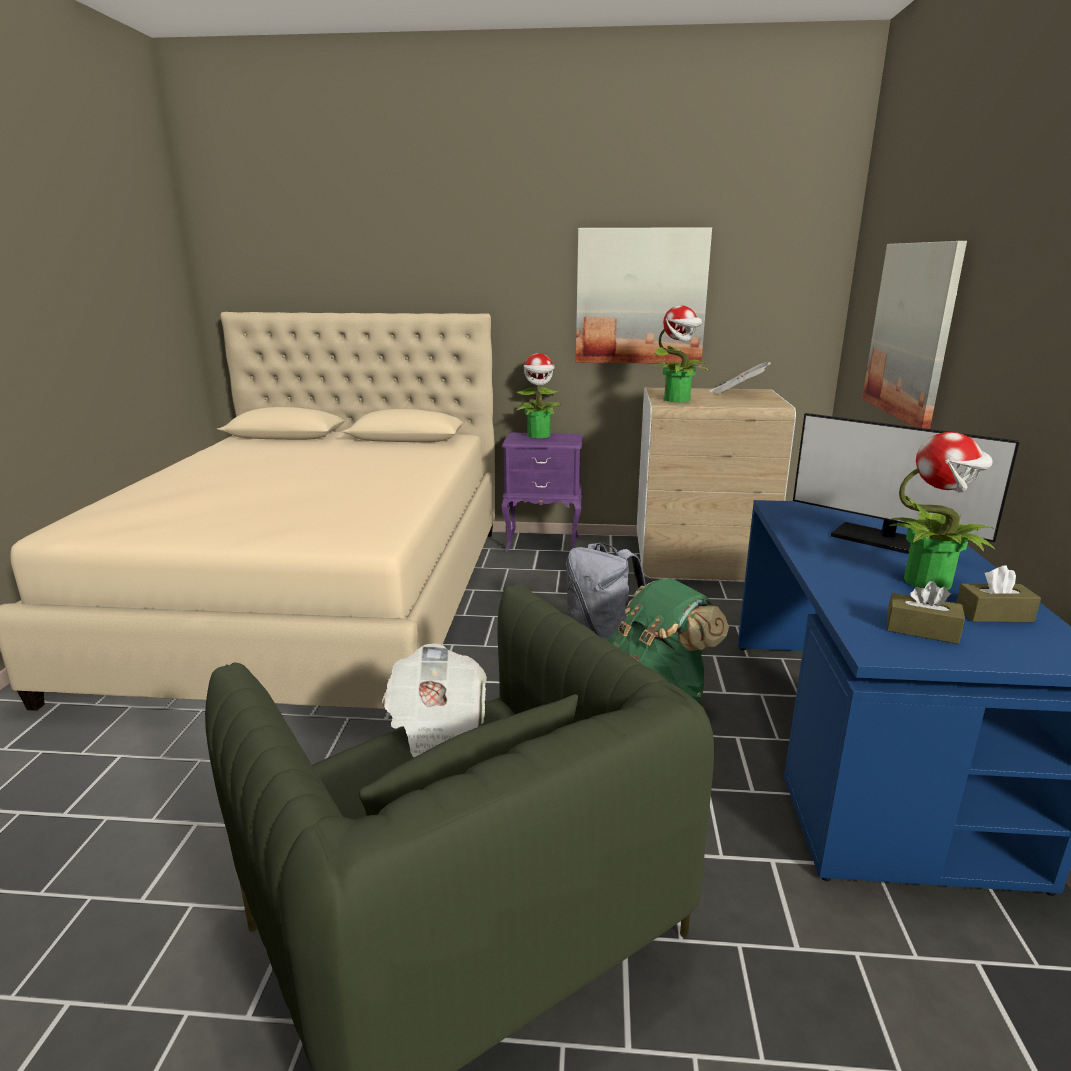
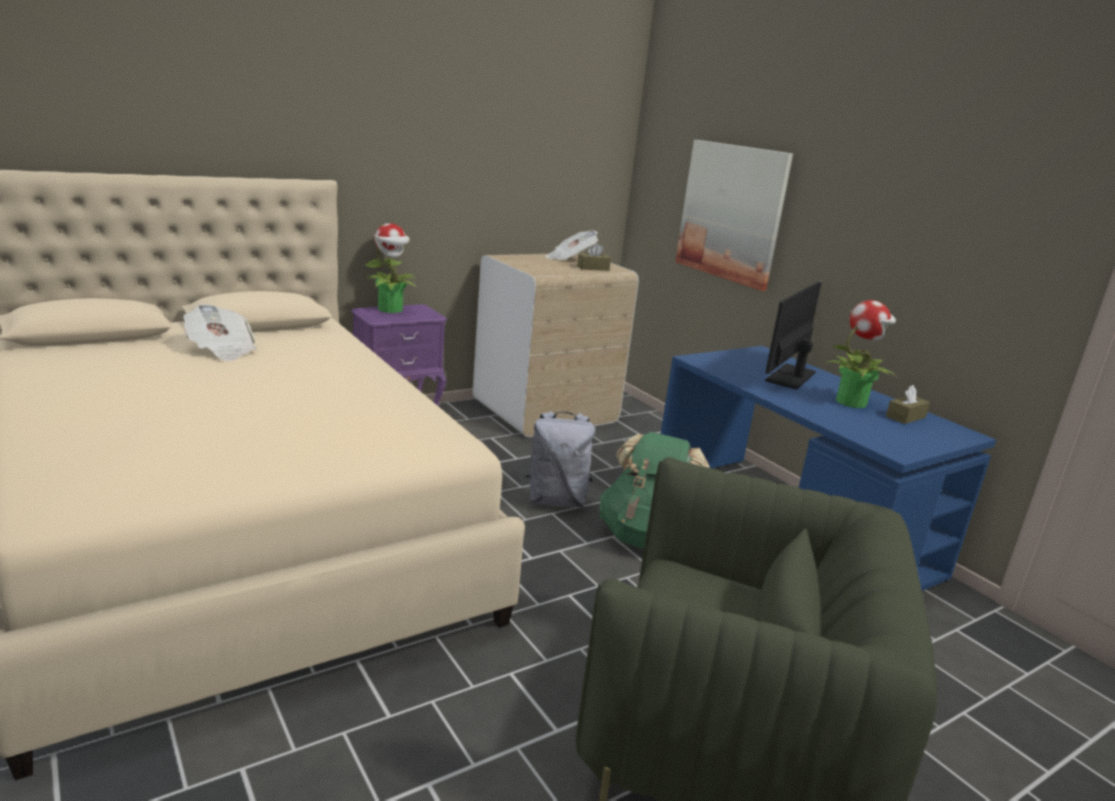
camera: 40 degrees left, 0 degrees up
newspaper [382,643,487,757] -> newspaper moved to [183,304,257,361]
picture [576,227,712,364] -> none
potted plant [651,305,710,402] -> none
monitor [793,413,1020,554] -> monitor turned 120 degrees clockwise [765,281,822,390]
brown tissue box [887,581,965,644] -> brown tissue box moved to [577,243,611,271]

